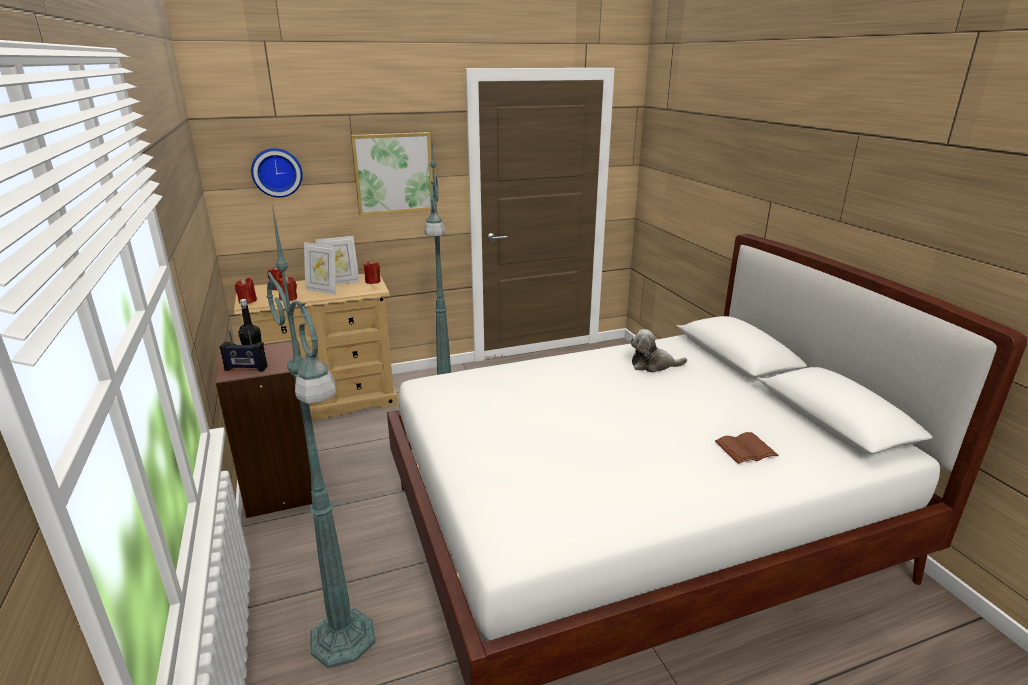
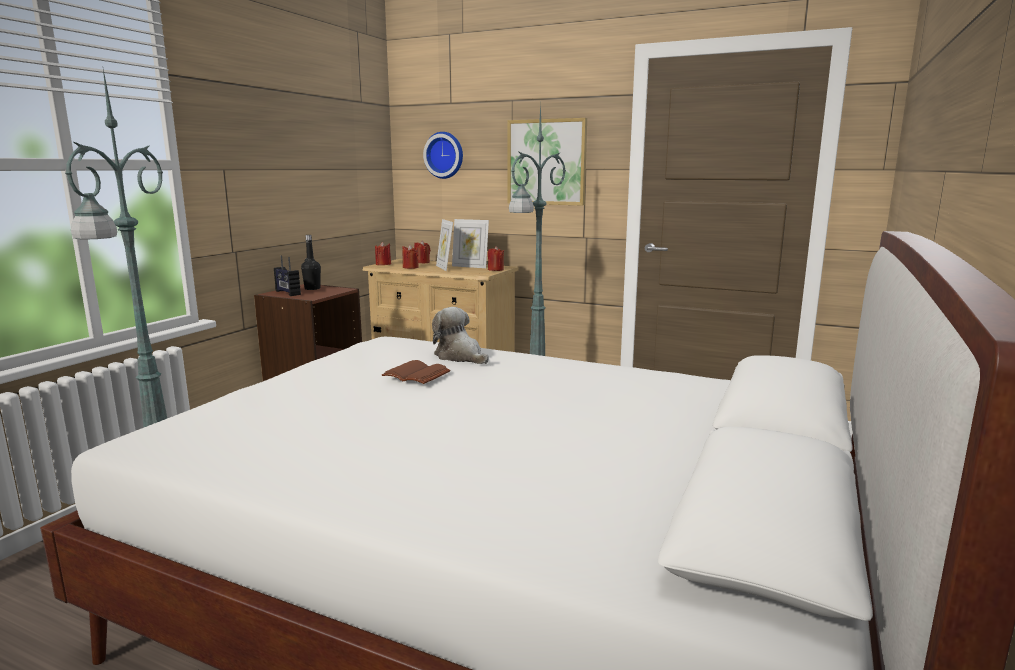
camera: 45 degrees right, 10 degrees down
plush toy [630,329,687,373] -> plush toy moved to [432,307,489,364]
brown book [715,432,779,464] -> brown book moved to [382,360,451,384]

